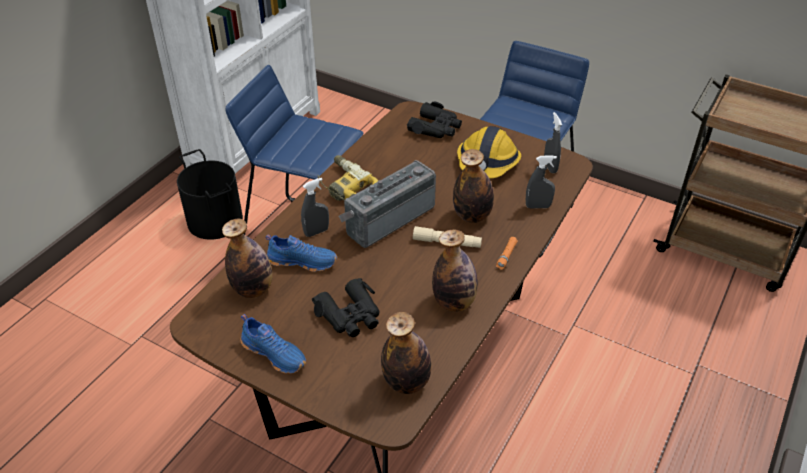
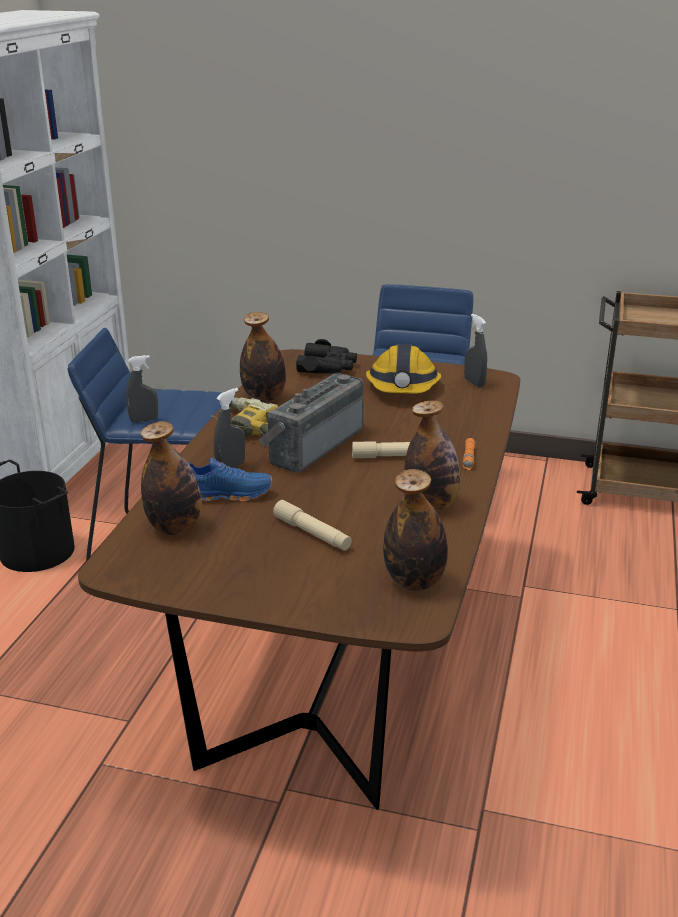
camera: 15 degrees left, 15 degrees down
blue shoe [241,314,306,374] -> none
black binoculars [312,278,380,337] -> beige flashlight [273,500,352,551]
bottle [453,149,494,223] -> bottle moved to [240,312,286,402]
grey spray bottle [526,155,557,208] -> grey spray bottle moved to [126,355,158,423]

